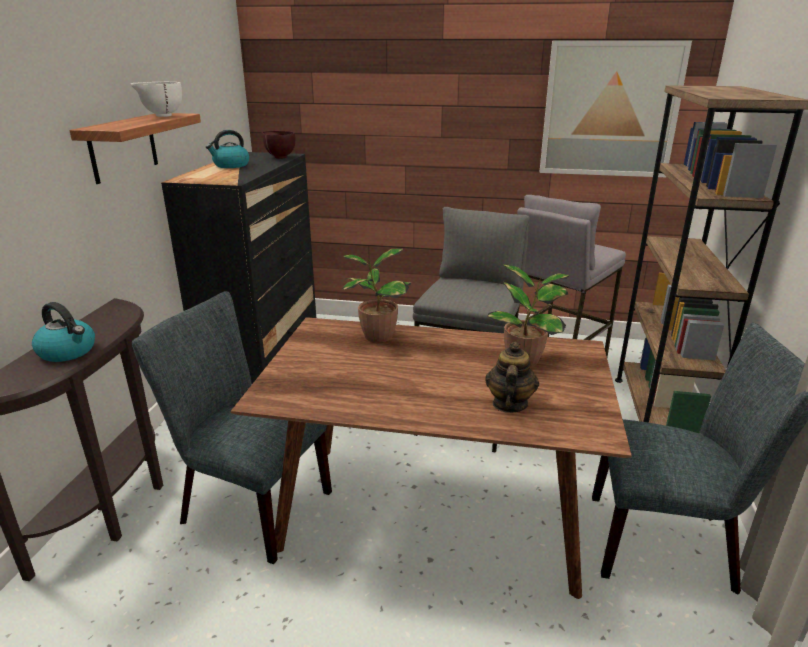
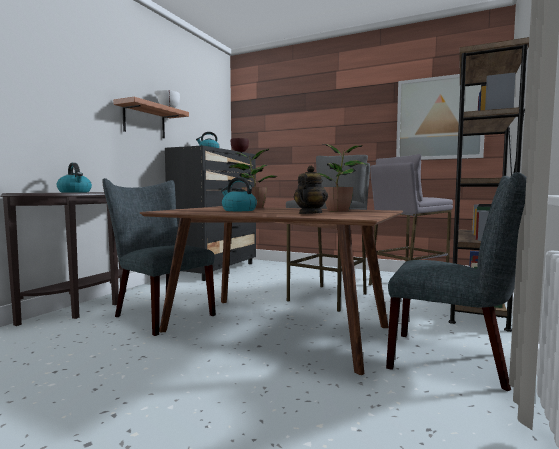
camera: 15 degrees right, 20 degrees down
none -> kettle [221,177,257,211]

